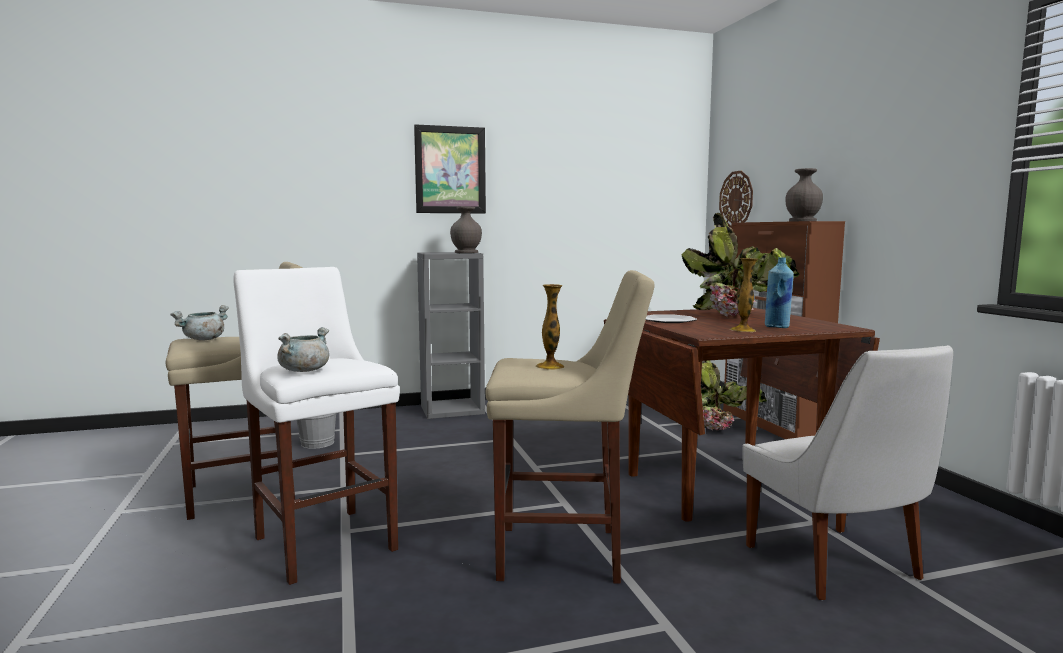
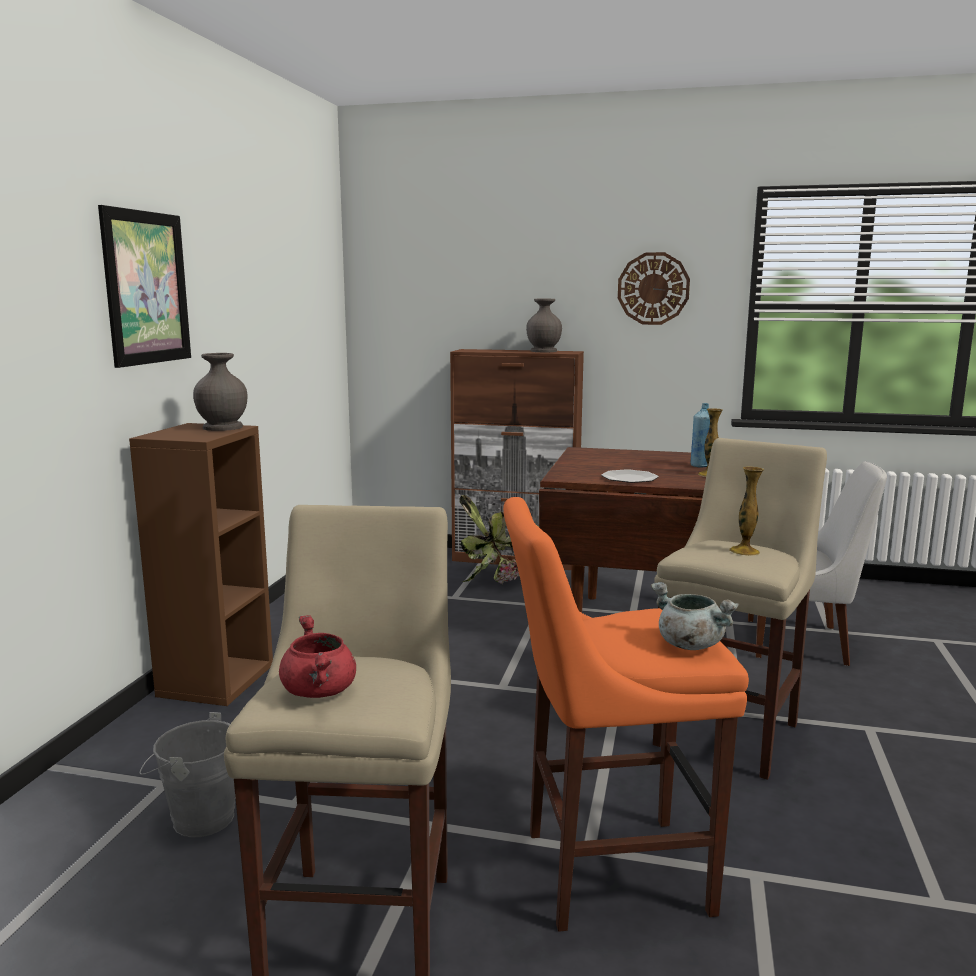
camera: 60 degrees left, 5 degrees up
grey cooking pot [170,305,229,341] -> red cooking pot [279,615,356,698]
white stool [233,267,400,585] -> orange stool [503,497,749,932]
grey bookcase [417,252,485,419] -> brown bookcase [129,423,273,706]
potted plant [682,213,800,317] -> none
wall clock [719,171,753,228] -> wall clock moved to [618,252,690,325]

